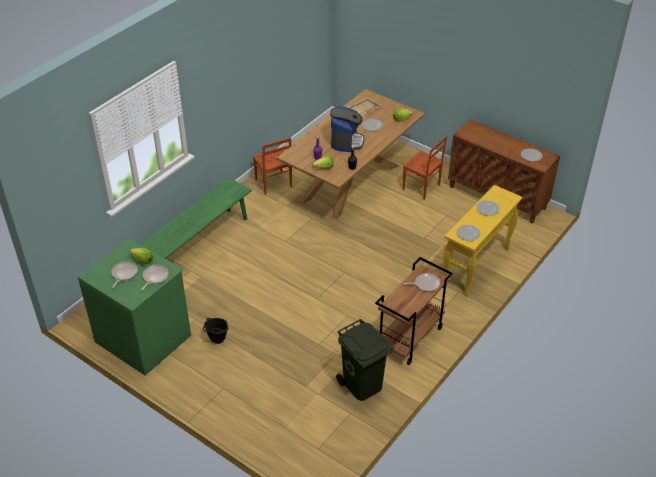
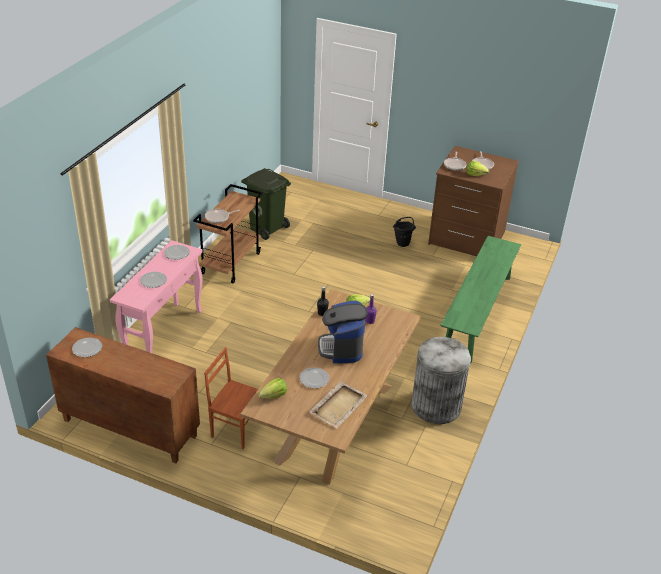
camera: 165 degrees right, 5 degrees down
green dresser [78,238,191,376] -> brown dresser [428,146,519,256]
brown chair [253,138,292,195] -> grey trash can [411,337,471,424]
yellow console table [444,185,522,296] -> pink console table [110,240,203,353]

